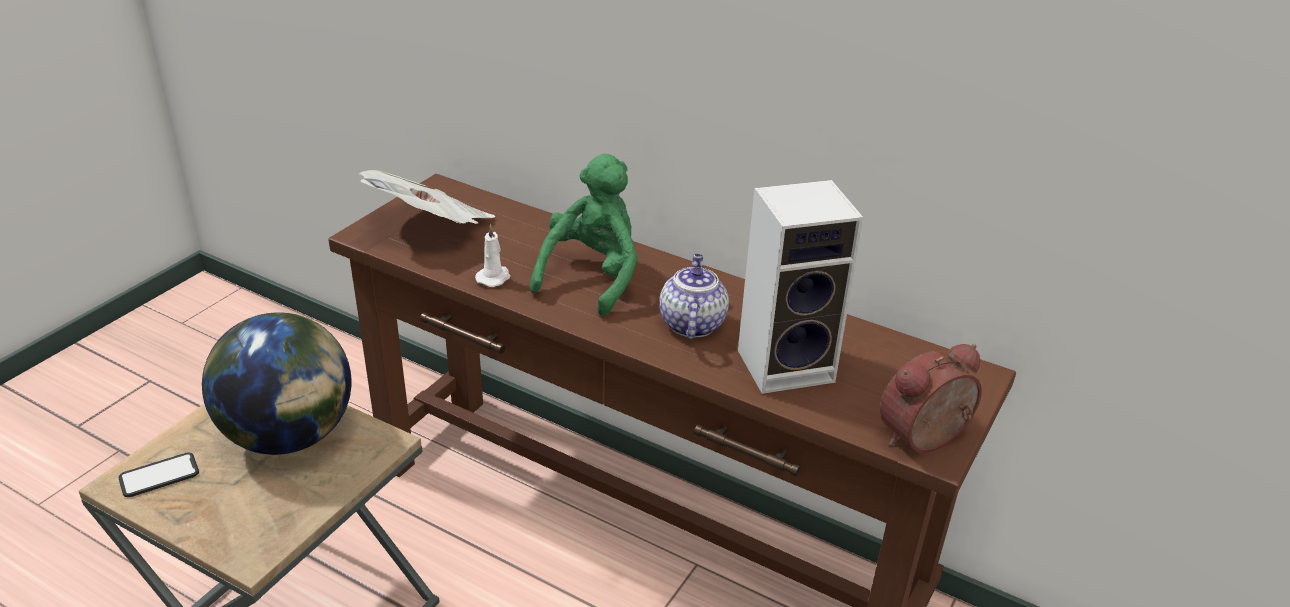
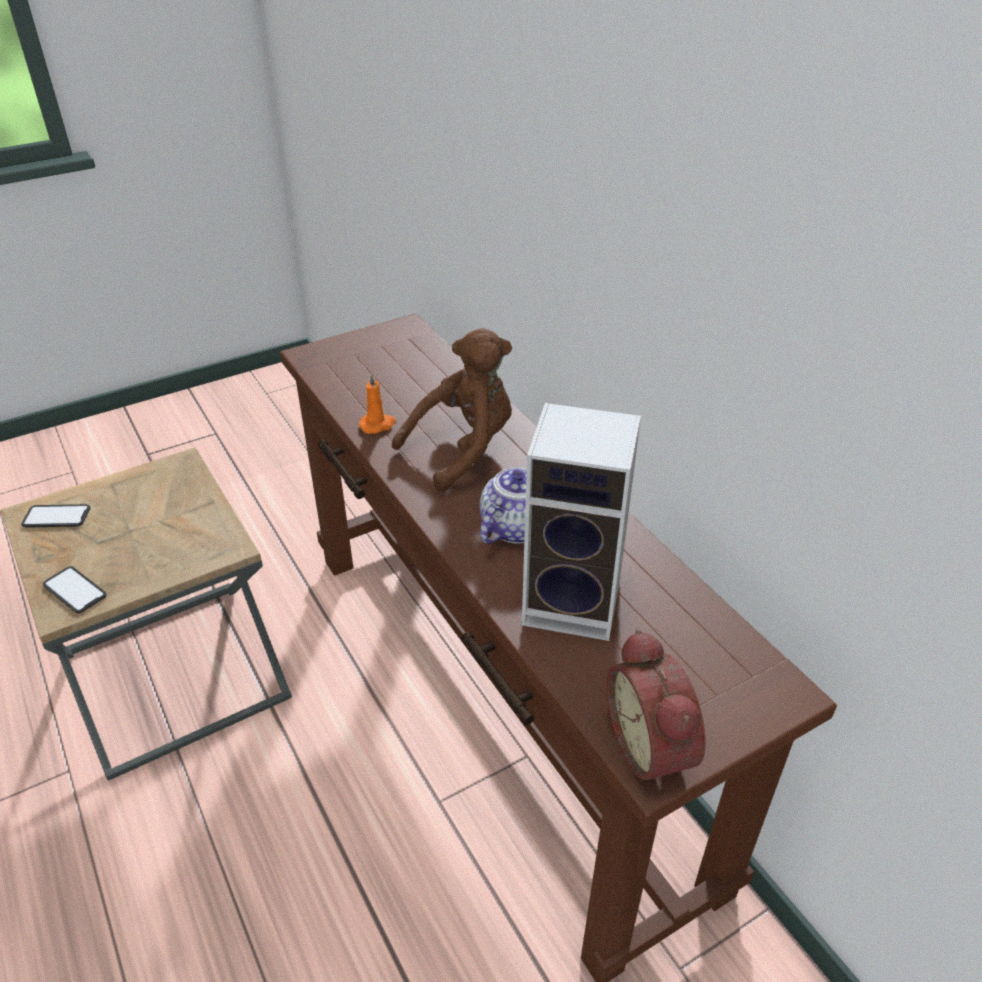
camera: 30 degrees right, 5 degrees up
globe [202,313,351,455] -> none
newspaper [359,170,496,224] -> none
white candle [475,224,511,287] -> orange candle [359,373,396,434]
green plush toy [530,153,638,316] -> brown plush toy [392,328,512,492]
alarm clock [880,344,982,453] -> alarm clock turned 105 degrees counterclockwise [606,629,706,789]
none -> phone [43,566,106,613]

